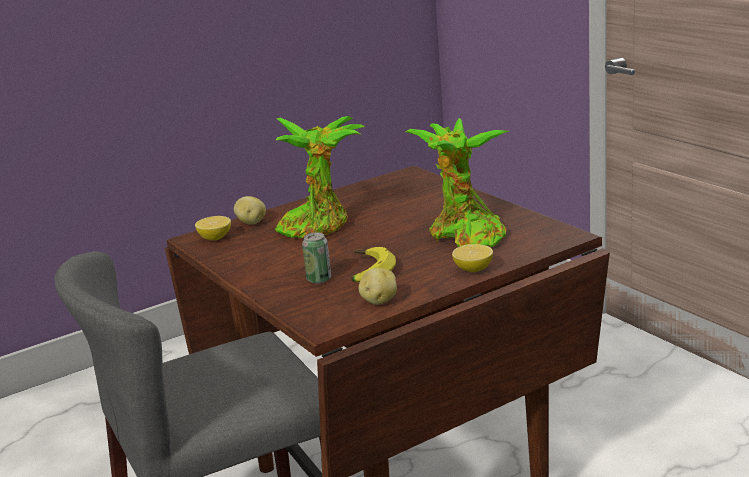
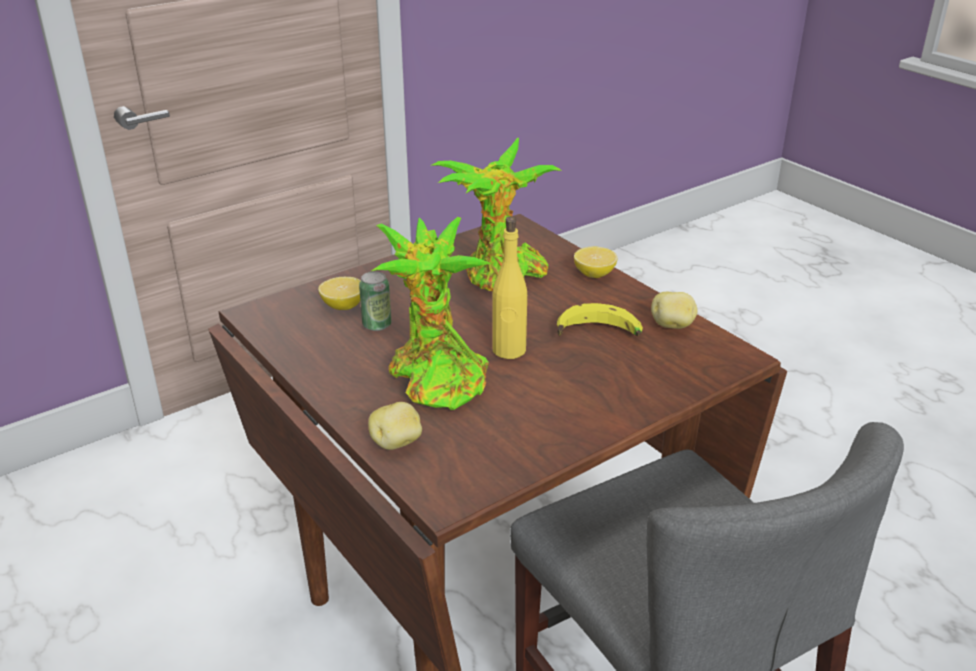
camera: 95 degrees left, 10 degrees up
lemon [195,216,231,241] -> lemon moved to [318,276,361,310]
can [302,232,331,284] -> can moved to [359,271,391,331]
none -> yellow bottle [492,216,527,359]

